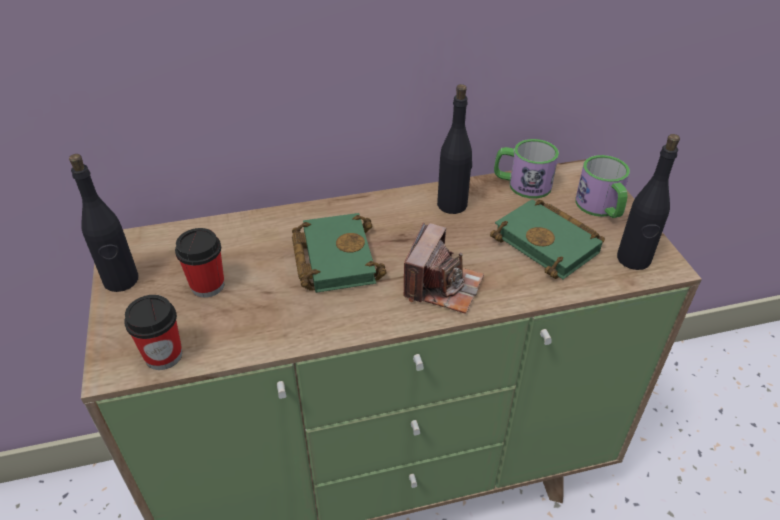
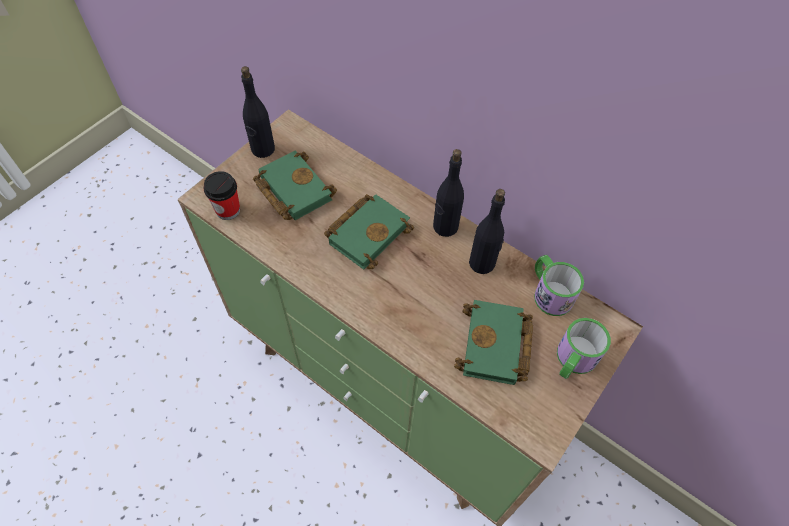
camera: 50 degrees right, 15 degrees up
cup [175,228,224,298] -> green book [253,150,337,220]
camera [403,223,484,314] -> none
black bottle [617,134,680,270] -> black bottle moved to [433,149,464,237]

